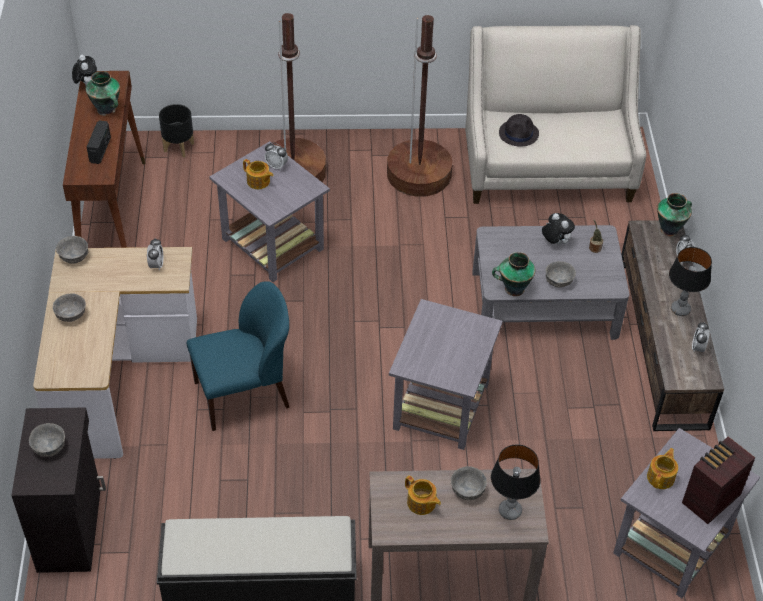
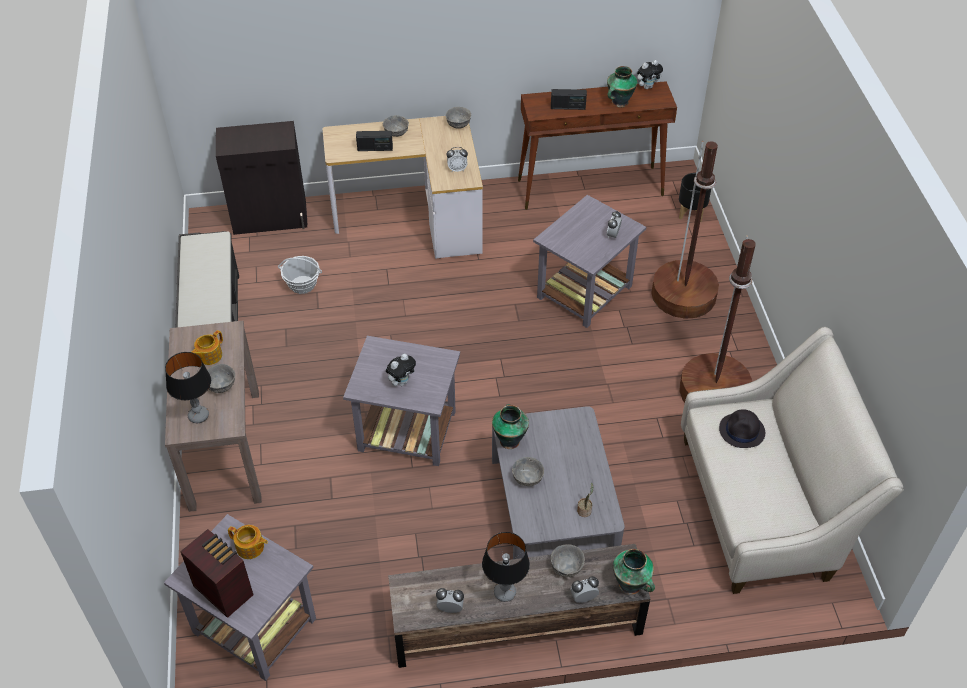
camera: 85 degrees right, 0 degrees up
grey bowl [29,423,65,457] -> grey bowl moved to [550,544,585,577]
blue chair [187,281,290,431] -> none
teapot [243,159,273,189] -> none
plush toy [542,213,575,245] -> plush toy moved to [386,354,416,386]
none -> basket [278,256,322,294]
none -> radio [356,131,393,151]

